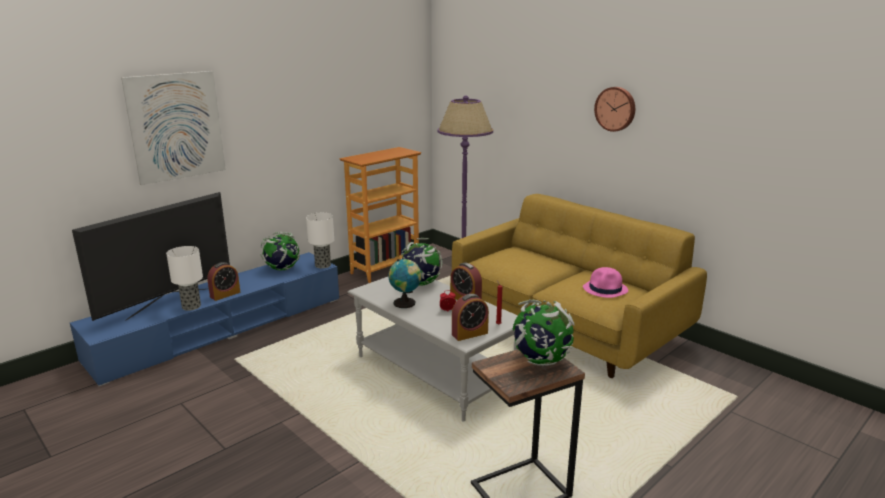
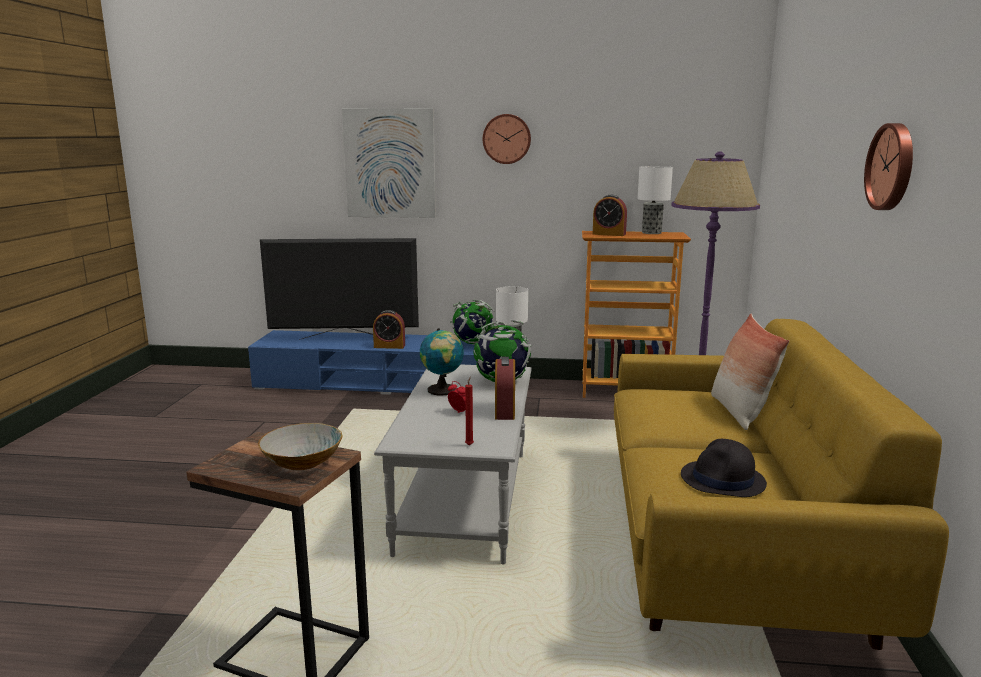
camera: 50 degrees right, 5 degrees down
table lamp [166,246,203,311] -> table lamp moved to [638,166,673,234]
alarm clock [452,294,489,341] -> alarm clock moved to [593,195,627,236]
globe [513,299,575,366] -> bowl [258,423,342,471]
pink hat [583,267,628,298] -> black hat [681,439,767,497]
none -> wall clock [483,114,531,164]
none -> pillow [711,314,789,430]

